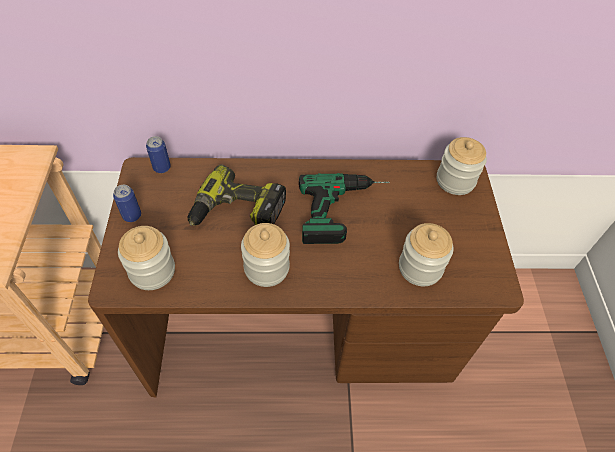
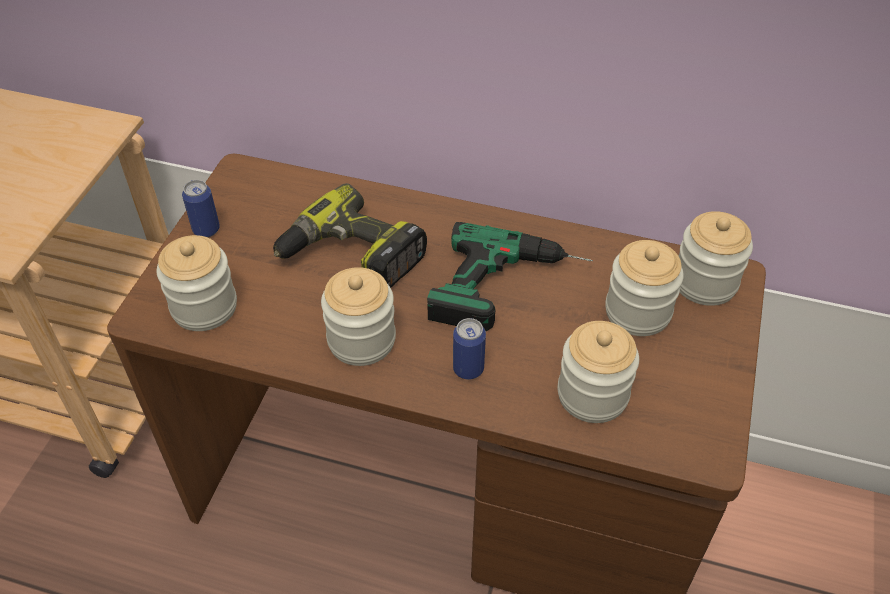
camera: 20 degrees right, 5 degrees down
can [146,136,171,173] -> can moved to [453,318,486,380]
none -> jar [605,240,684,336]

